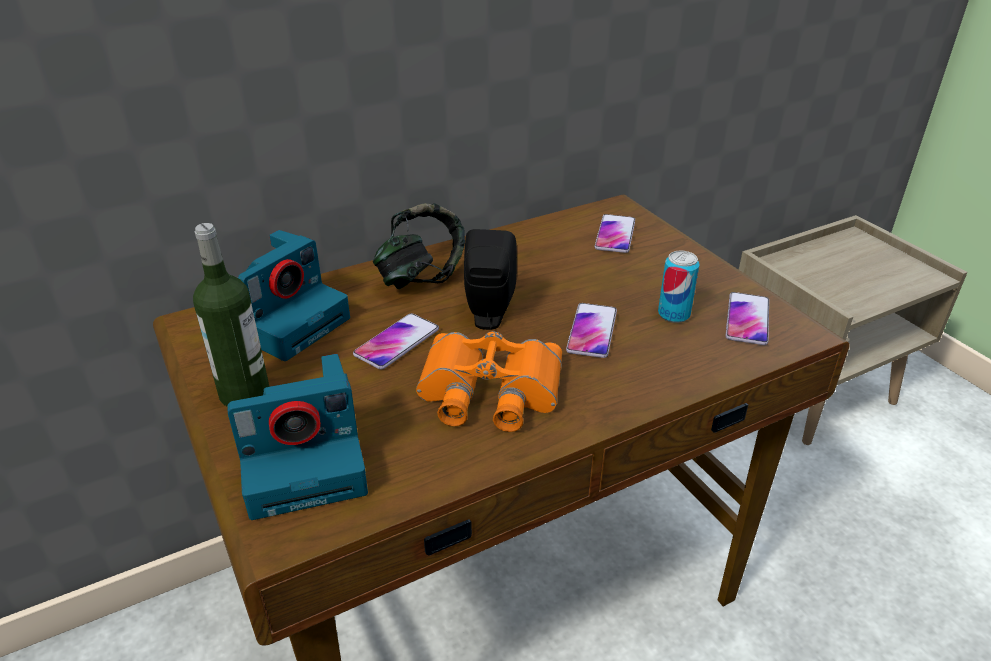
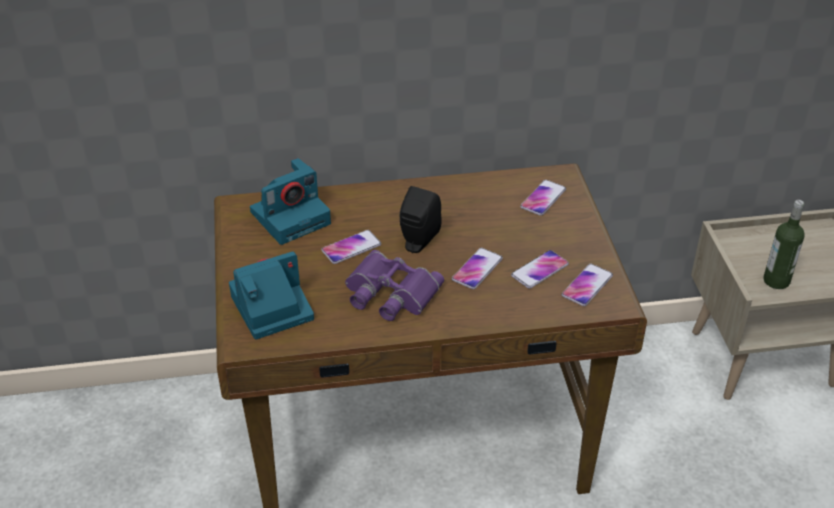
camera: 20 degrees right, 5 degrees up
bottle [193,223,270,407] -> bottle moved to [763,200,805,289]
camera [227,354,368,520] -> camera turned 150 degrees clockwise [229,252,314,339]
headphones [373,203,465,289] -> none
orange binoculars [416,331,562,432] -> purple binoculars [345,250,444,321]
can [658,251,700,323] -> phone [511,250,569,289]

